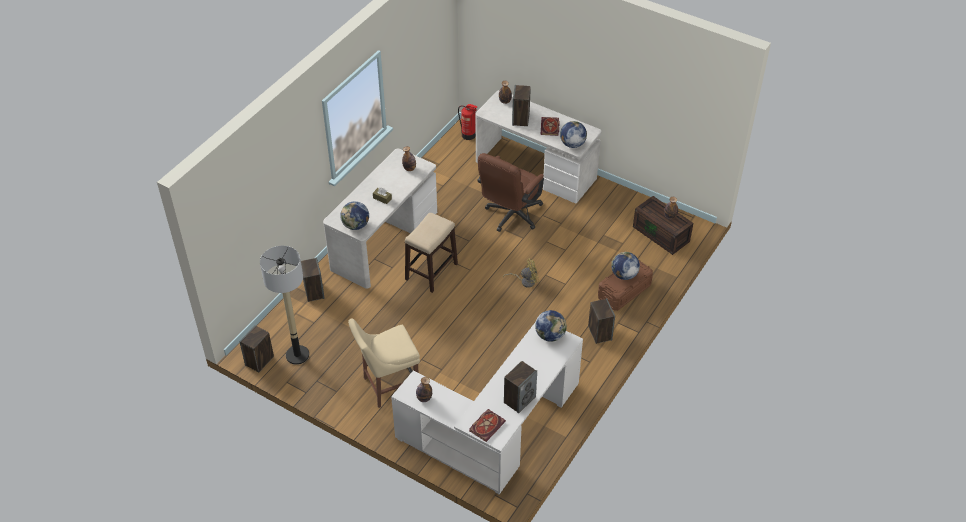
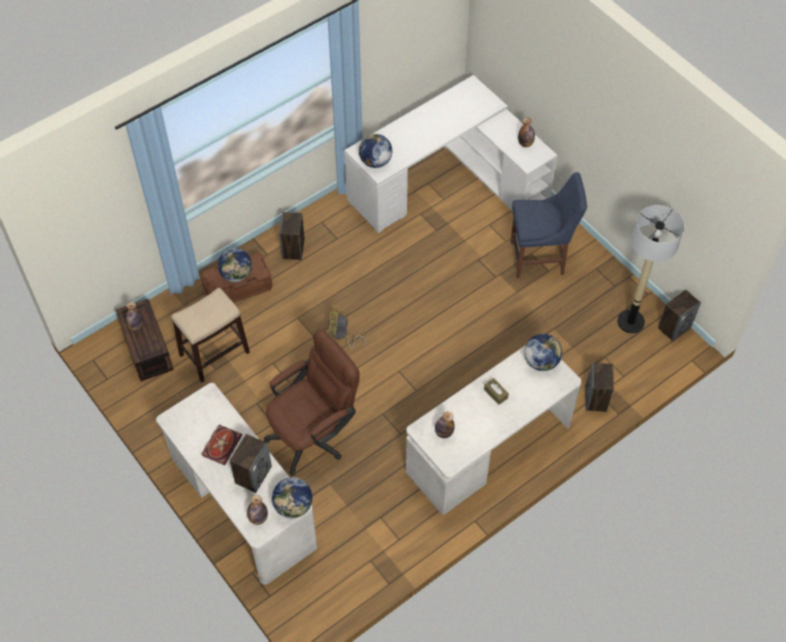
camera: 160 degrees left, 10 degrees up
beige chair [348,318,420,408] -> blue chair [511,172,587,278]
stool [405,213,458,293] -> stool moved to [171,288,250,383]
fire extinguisher [458,104,478,140] -> none
book [469,409,506,442] -> none
speaker [504,361,537,413] -> none
globe [560,121,587,148] -> globe moved to [272,477,312,518]

